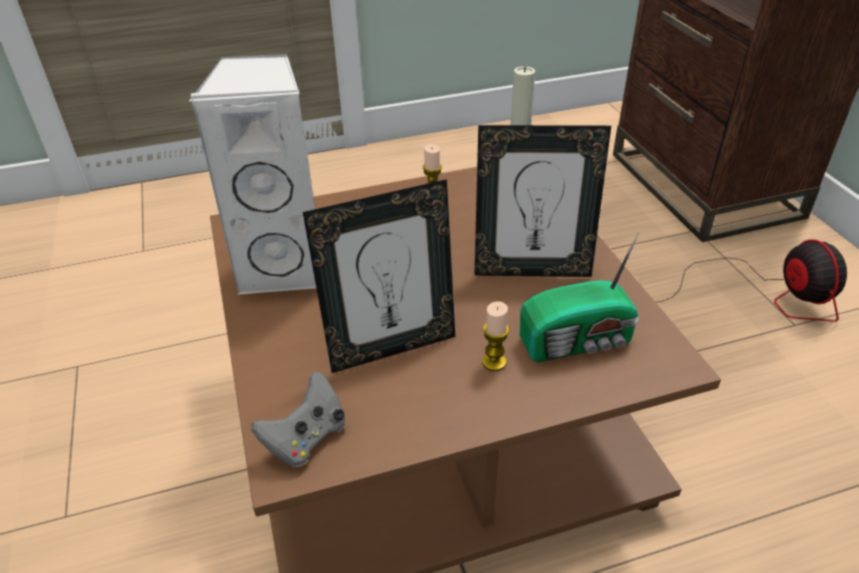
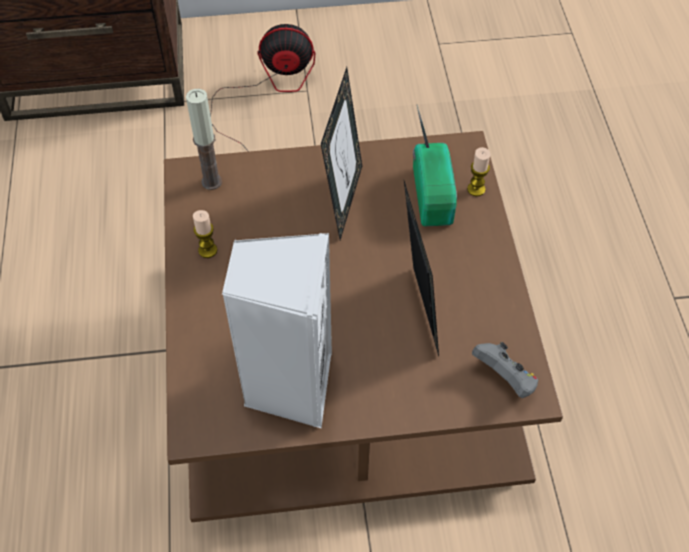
camera: 80 degrees left, 15 degrees up
candle [482,301,509,371] -> candle moved to [467,147,490,196]

